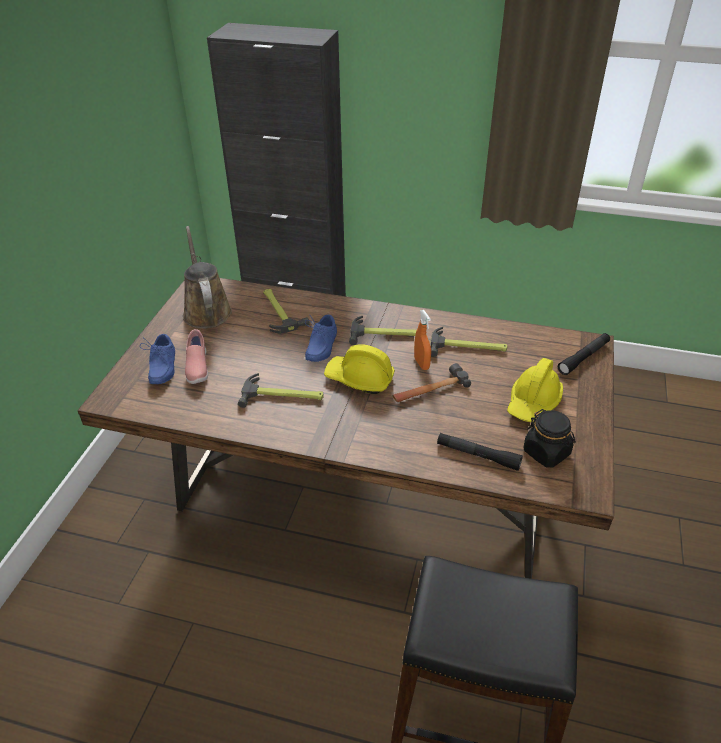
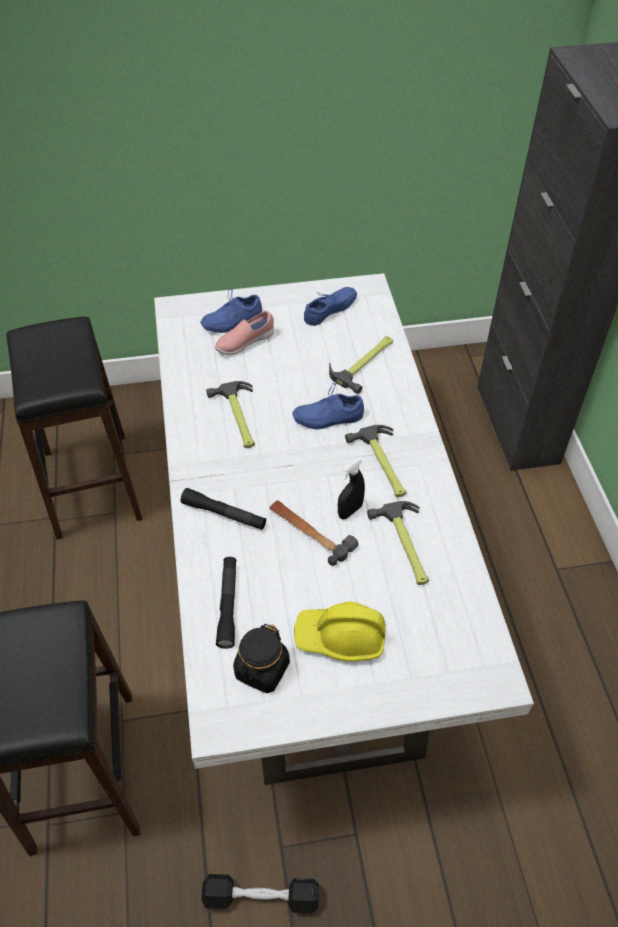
camera: 65 degrees right, 10 degrees up
brown dining table [77,278,614,579] -> white dining table [154,273,534,785]
brown watering can [183,226,232,329] -> blue shoe [304,287,357,326]
yellow hard hat [324,344,395,394] -> none
orange spray bottle [414,310,431,370] -> black spray bottle [338,458,365,519]
black flashlight [558,333,610,375] -> black flashlight moved to [181,488,266,530]
none -> black stool [6,317,143,540]
none -> black dumbbell [202,874,319,914]

